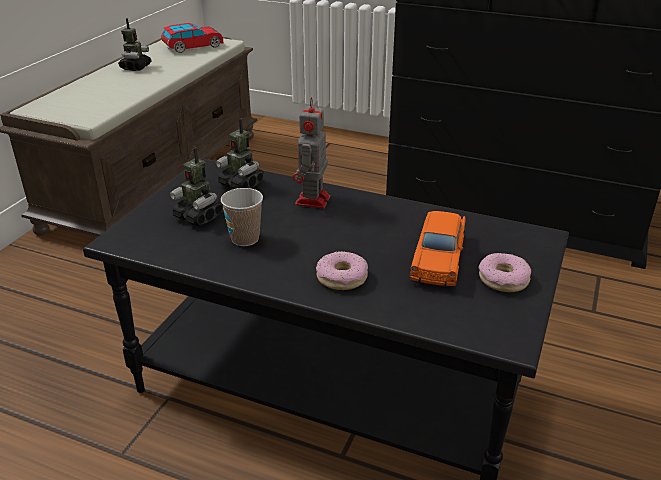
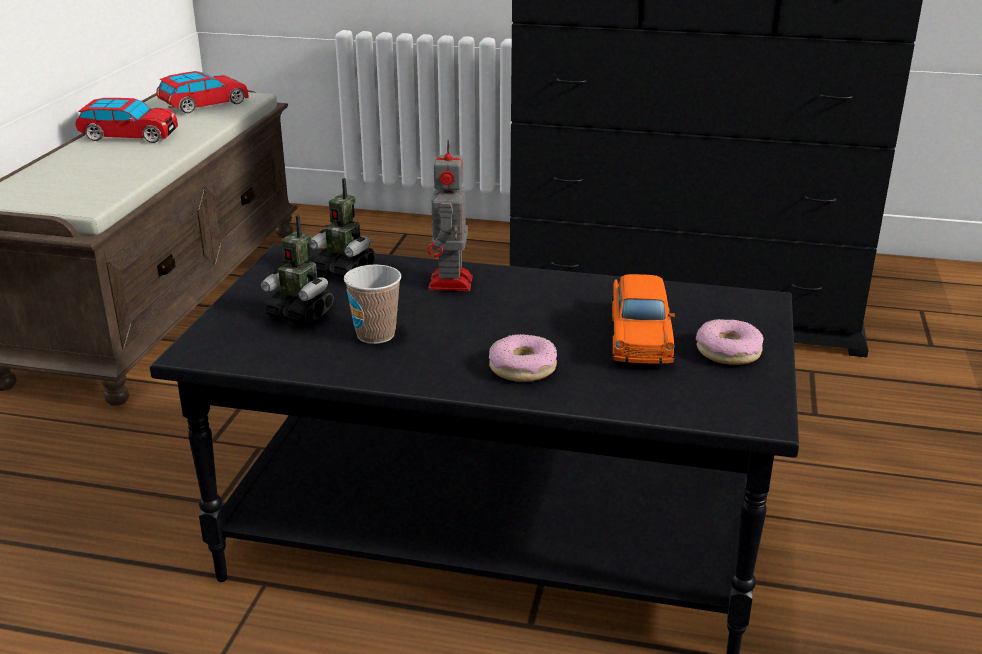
camera: 10 degrees left, 5 degrees down
toy robot [118,18,151,71] -> toy car [75,98,178,143]

